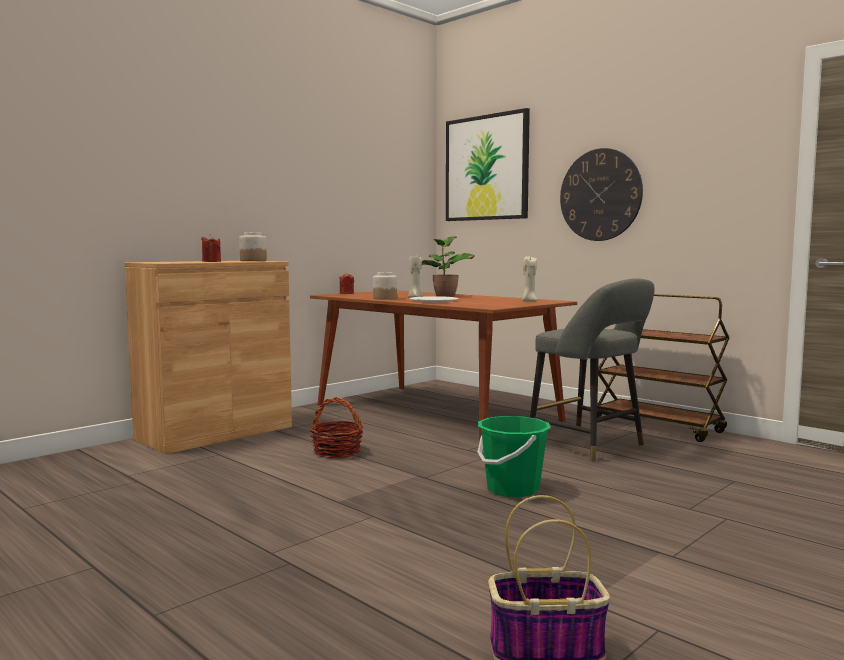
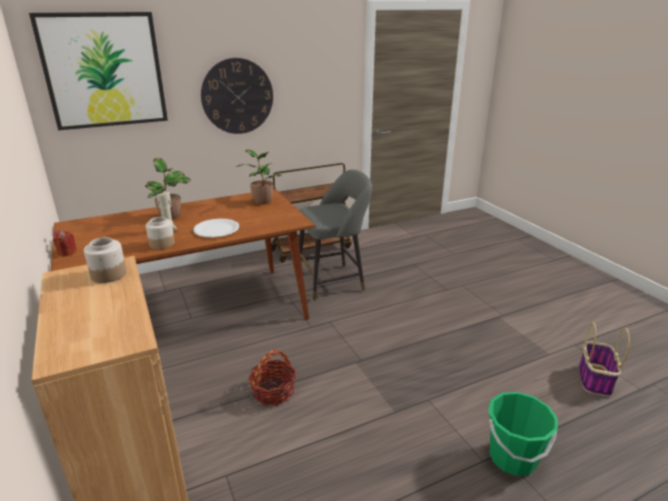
camera: 70 degrees left, 20 degrees up
red candle [201,235,221,262] -> none
green bucket [477,416,551,497] -> green bucket moved to [488,392,558,476]
beige candle [522,255,537,301] -> potted plant [237,150,283,205]

